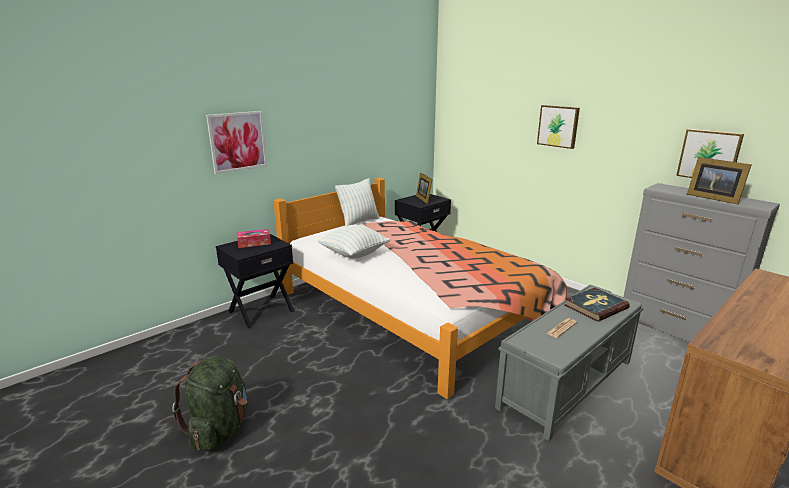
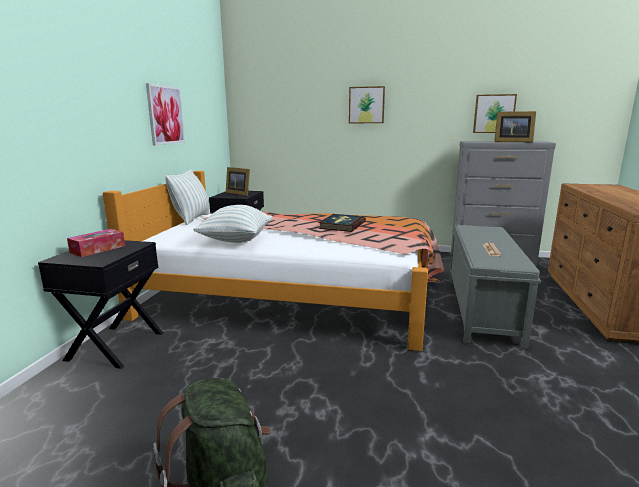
camera: 35 degrees left, 5 degrees down
picture [206,111,267,174] -> picture moved to [146,83,185,145]
book [565,288,630,322] -> book moved to [318,214,366,232]

